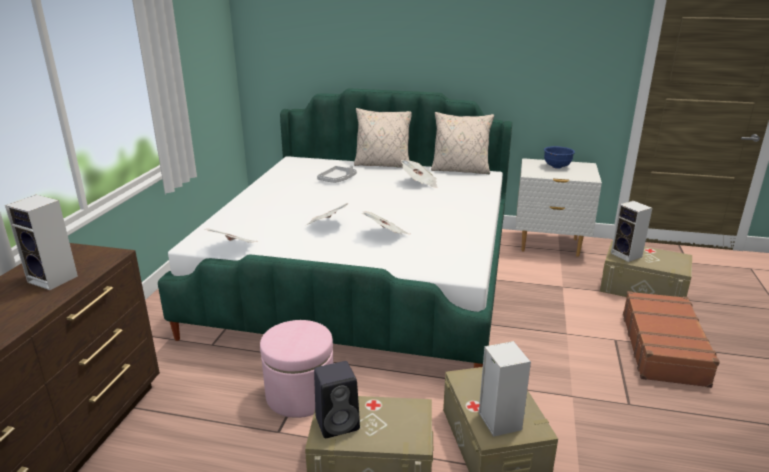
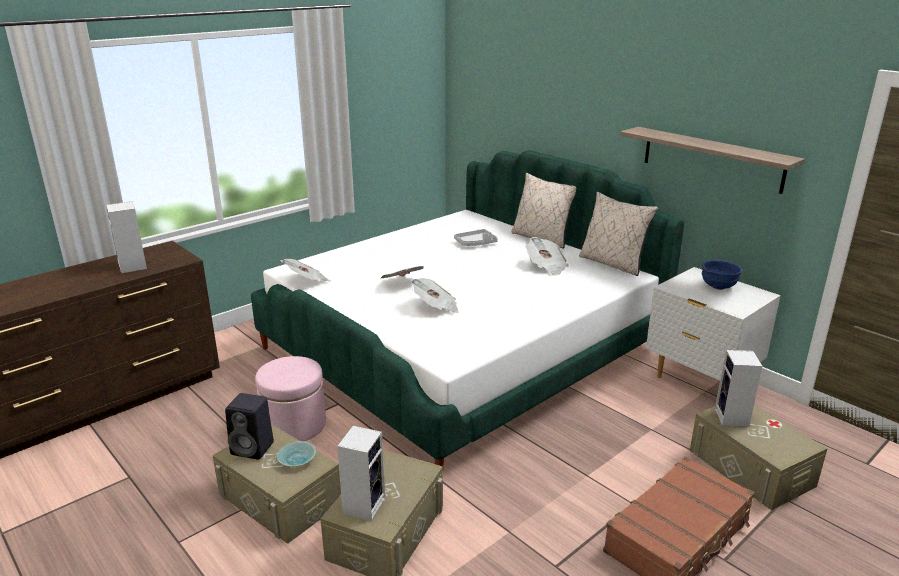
camera: 35 degrees right, 0 degrees up
none -> turquoise bowl [277,441,316,466]
none -> shelf [620,127,805,194]

